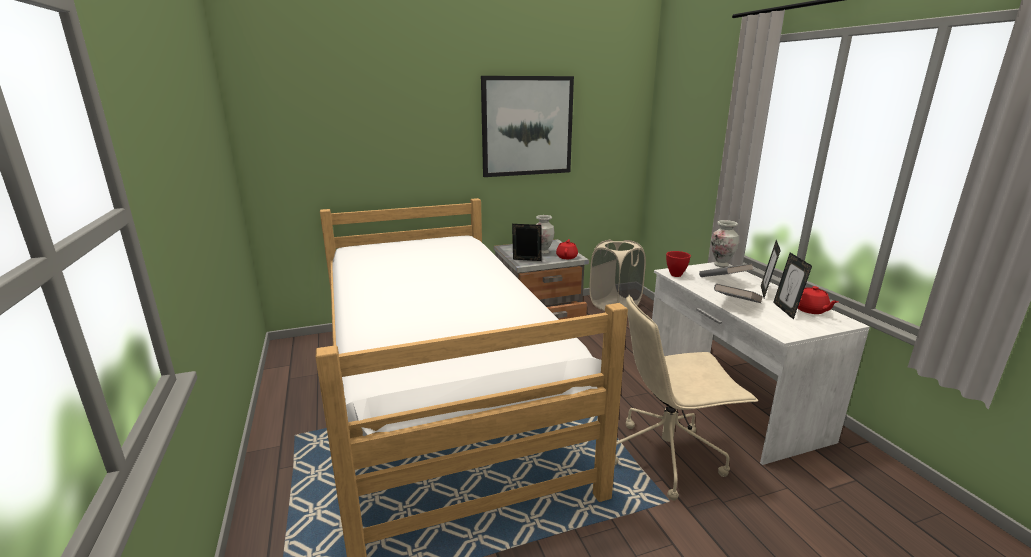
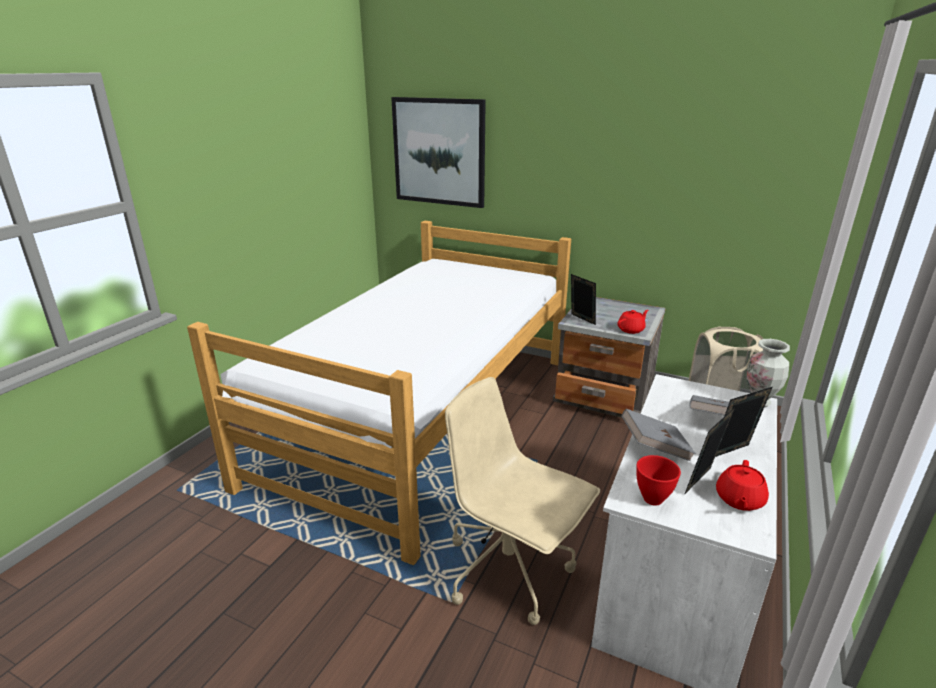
camera: 45 degrees right, 5 degrees up
picture [481,76,574,177] -> picture moved to [391,97,486,208]
vase [536,215,555,254] -> none
red bowl [666,251,691,277] -> red bowl moved to [637,455,681,506]

